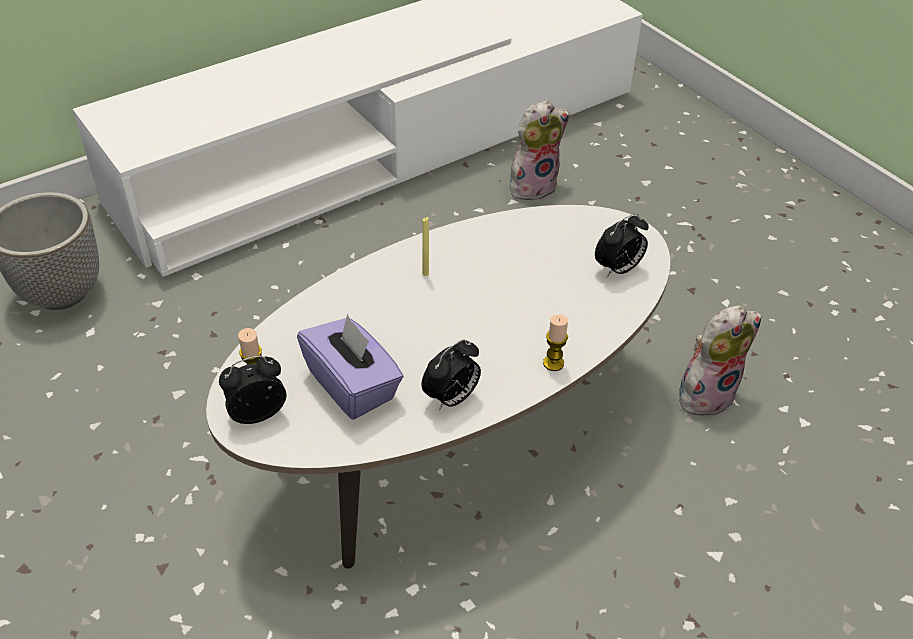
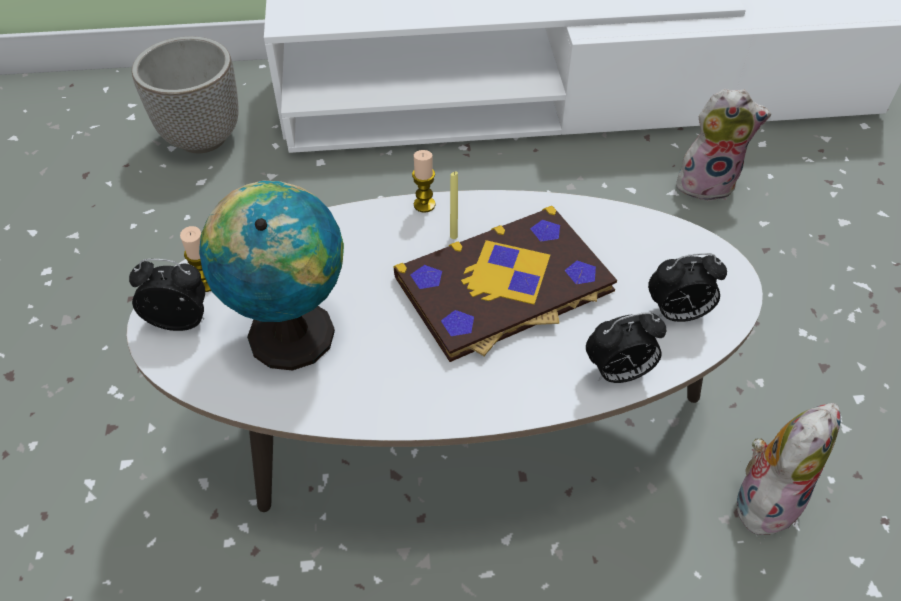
camera: 30 degrees right, 5 degrees up
purple tissue box [297,314,404,420] -> globe [199,181,344,371]
alarm clock [421,339,481,411] -> alarm clock moved to [586,312,666,383]
candle [543,315,568,371] -> candle moved to [412,150,436,213]
plush toy [679,305,762,416] -> plush toy turned 45 degrees counterclockwise [737,403,841,543]
none -> book [394,206,617,362]

